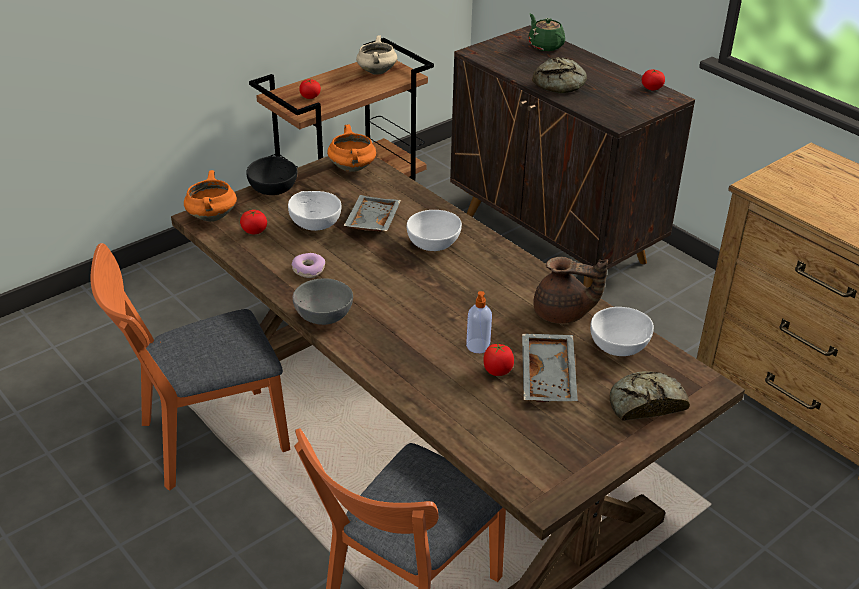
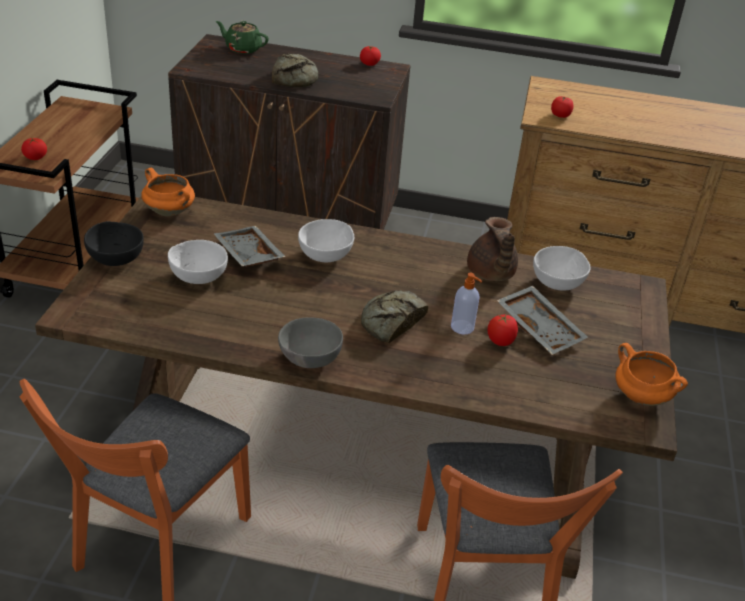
camera: 40 degrees left, 0 degrees up
orange cooking pot [184,170,237,222] -> orange cooking pot moved to [615,343,688,406]
tomato [240,210,267,234] -> tomato moved to [551,96,573,118]
donut [292,253,325,278] -> none
beige cooking pot [356,35,397,75] -> none
brown teapot [533,257,608,324] -> brown teapot turned 105 degrees clockwise [467,217,518,281]
bread [610,371,690,421] -> bread moved to [361,290,428,343]

